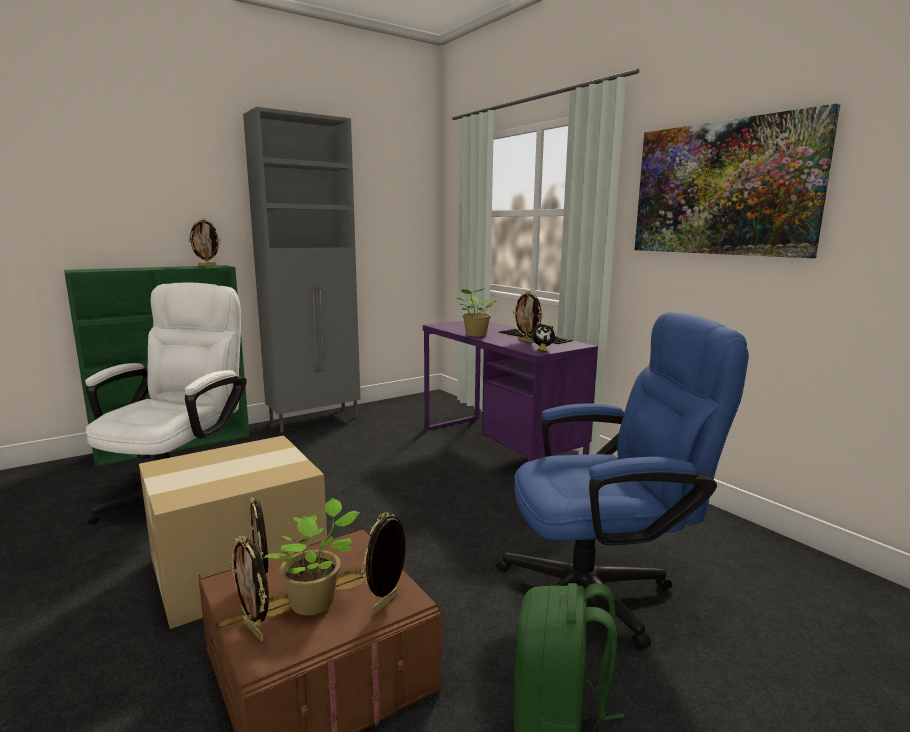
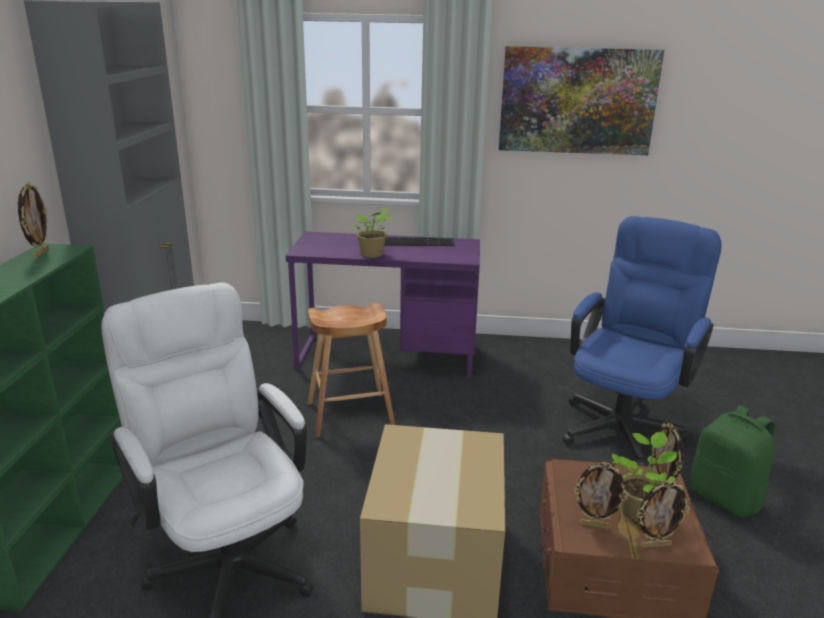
camera: 50 degrees left, 10 degrees up
picture frame [513,291,543,343] -> none
alarm clock [532,322,555,353] -> none
none -> brown stool [308,302,395,437]

